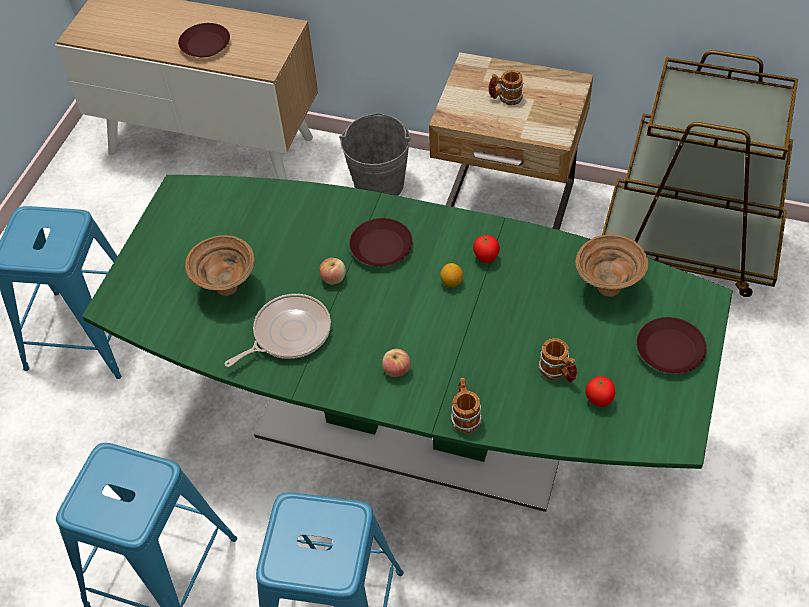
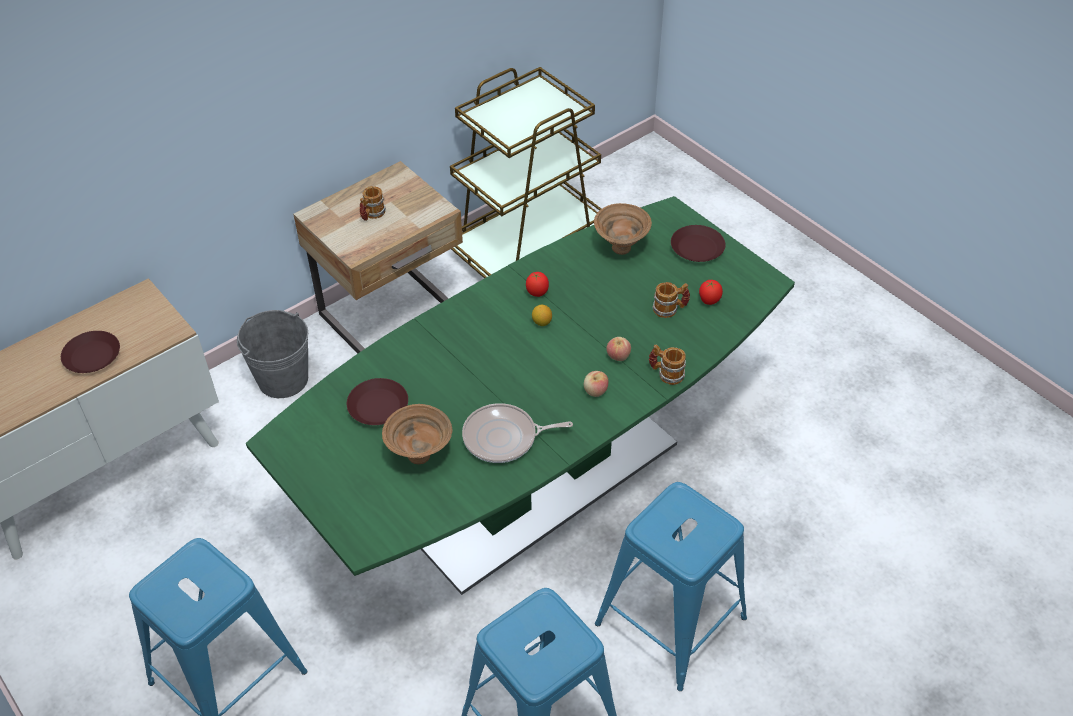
camera: 60 degrees left, 5 degrees down
frying pan [224,294,331,367] -> frying pan turned 90 degrees counterclockwise [462,403,573,463]
apple [319,258,346,285] -> apple moved to [606,337,631,361]
brown plate [349,218,413,267] -> brown plate moved to [347,378,408,425]

